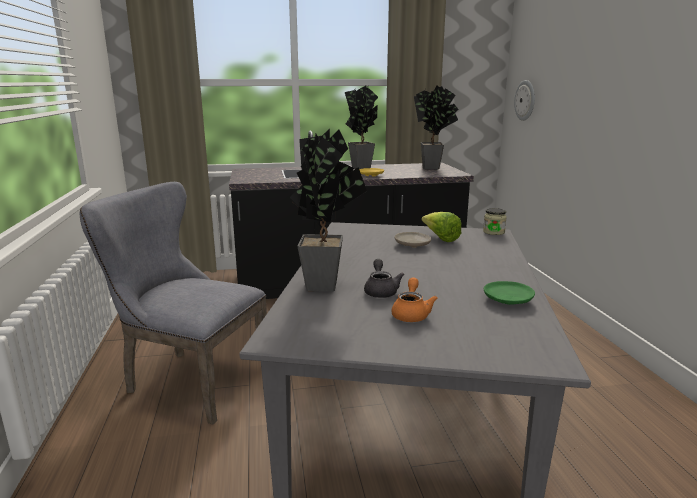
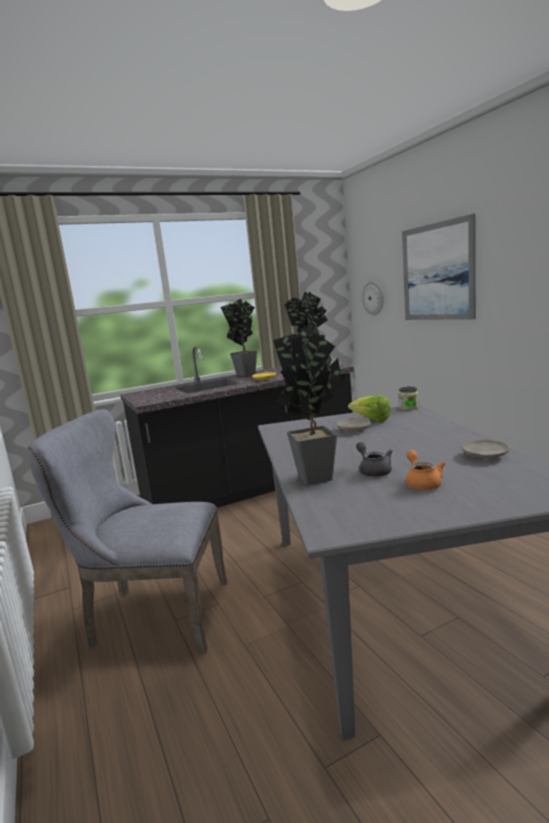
camera: 15 degrees left, 5 degrees down
green plate [484,281,535,305] -> beige plate [461,440,510,459]
none -> picture [402,214,476,320]

